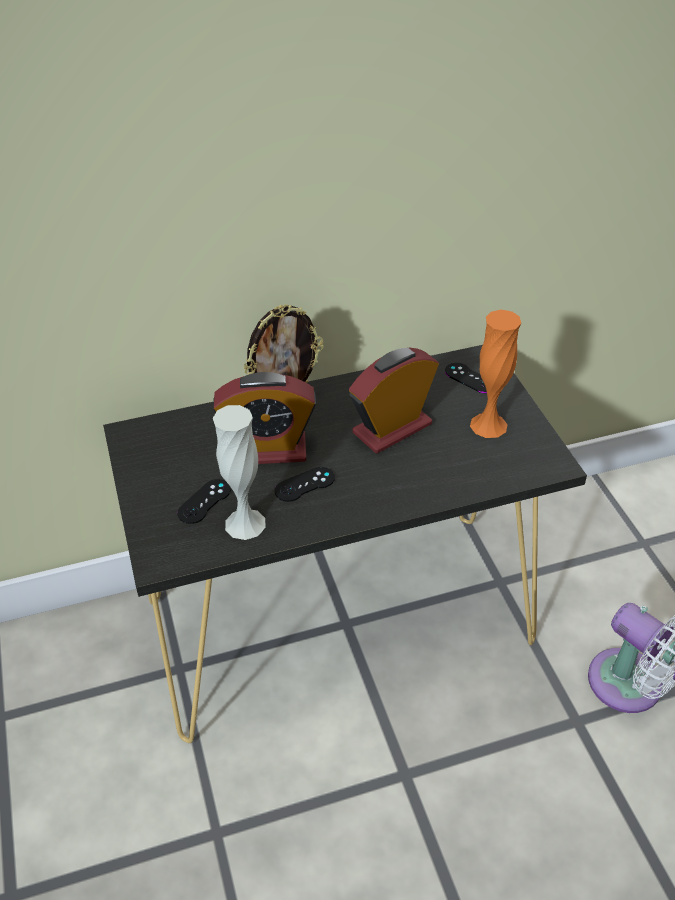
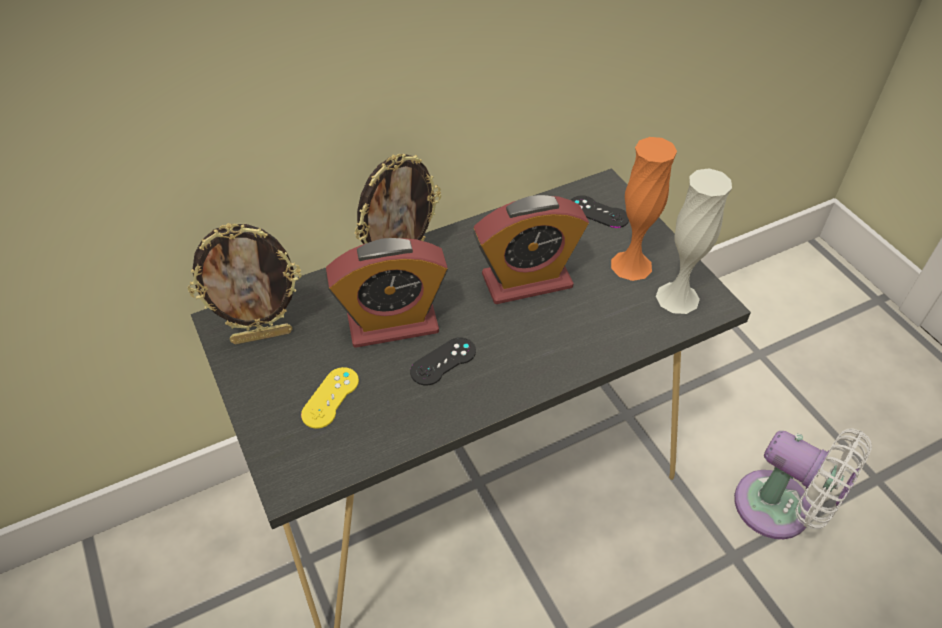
camera: 10 degrees left, 5 degrees up
black game controller [177,479,231,524] -> yellow game controller [301,367,359,429]
white vase [213,405,266,540] -> white vase moved to [656,168,732,314]
alarm clock [349,348,439,453] -> alarm clock turned 150 degrees counterclockwise [473,195,589,304]
none -> picture frame [188,223,302,344]

